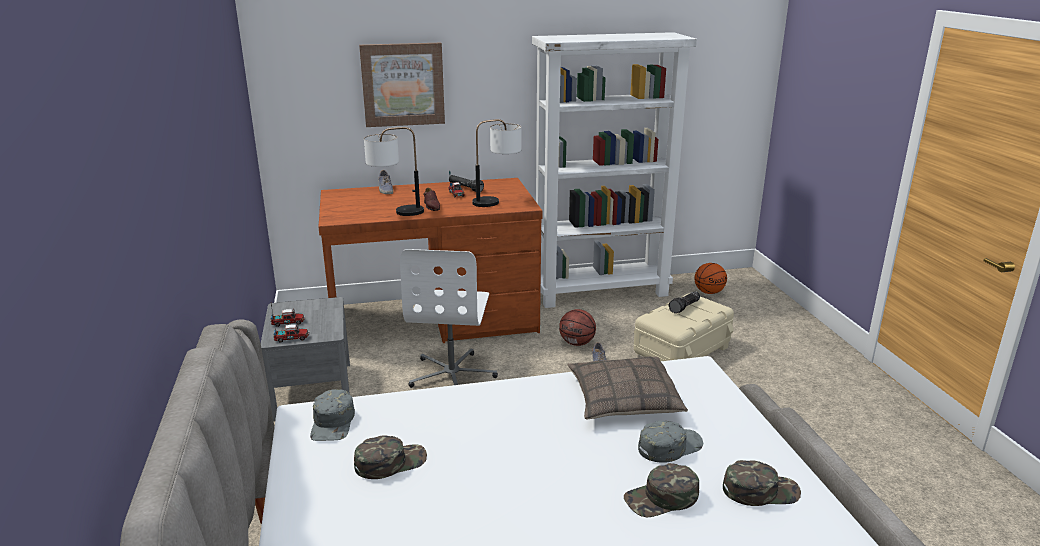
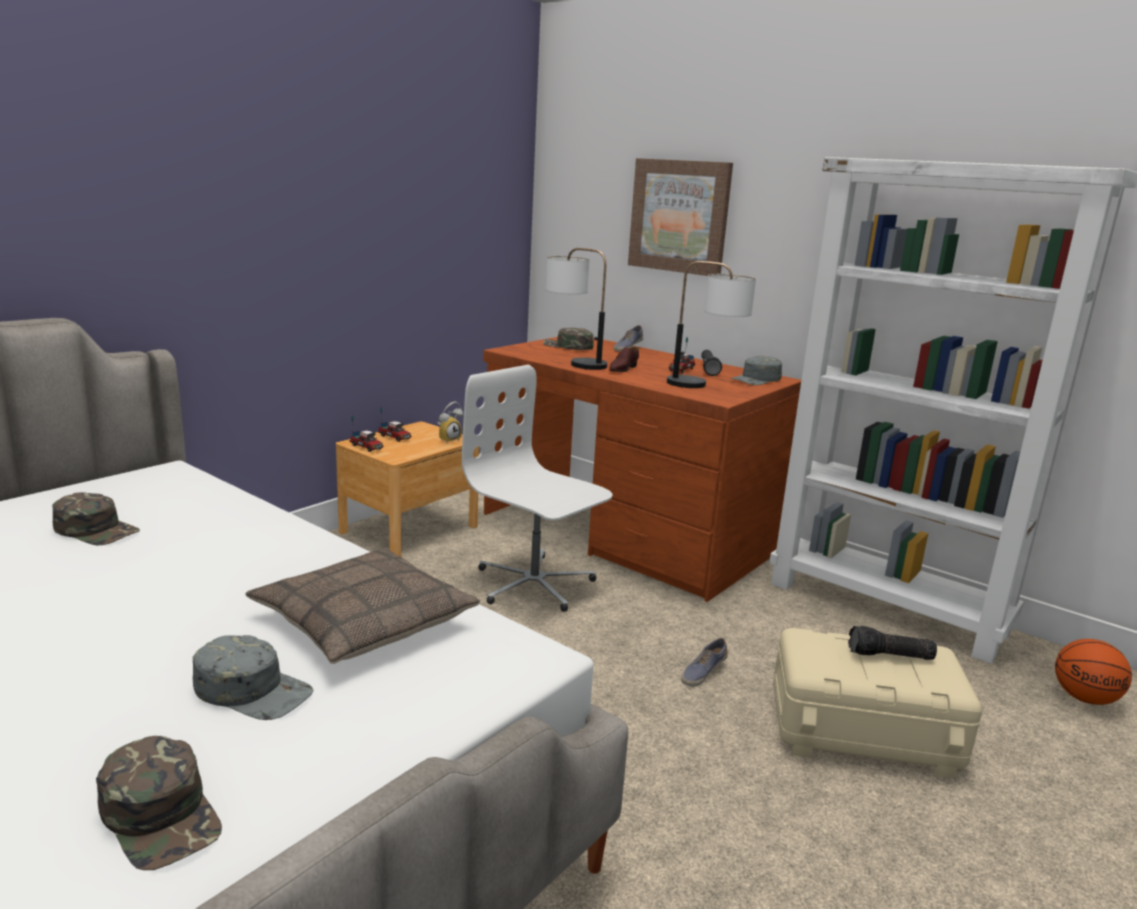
camera: 50 degrees right, 5 degrees down
grey nightstand [261,297,350,421] -> brown nightstand [336,422,479,557]
grey cap [310,389,355,441] -> grey cap moved to [730,356,782,385]
white office chair [400,249,498,388] -> white office chair turned 75 degrees clockwise [462,365,612,612]
basketball [559,309,596,346] -> none
green cap [624,463,699,517] -> green cap moved to [543,328,594,350]
none -> alarm clock [437,401,463,442]

